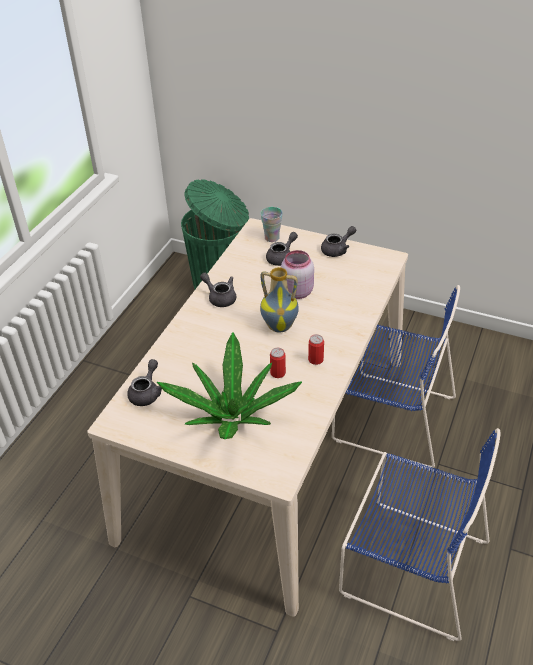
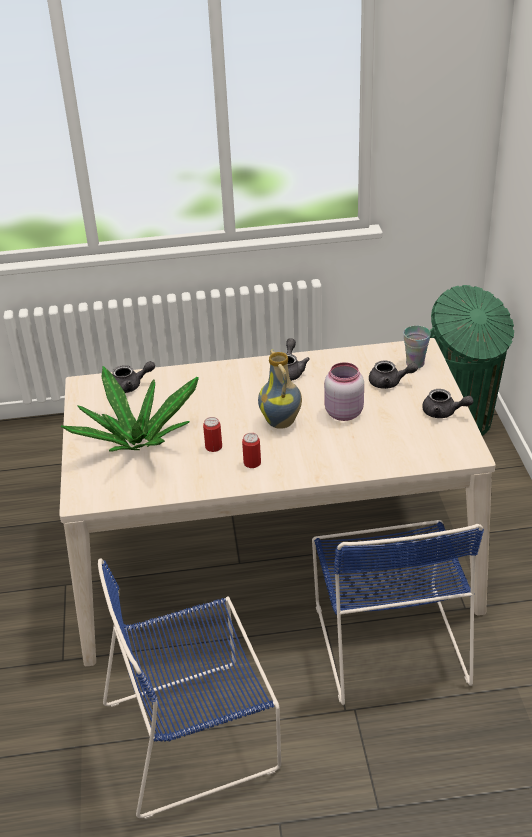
camera: 60 degrees right, 5 degrees down
blue chair [339,428,500,641] -> blue chair turned 75 degrees clockwise [98,558,281,819]

